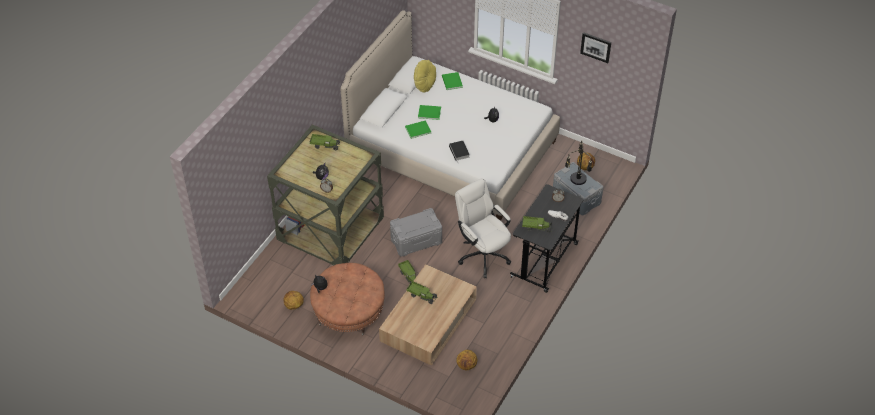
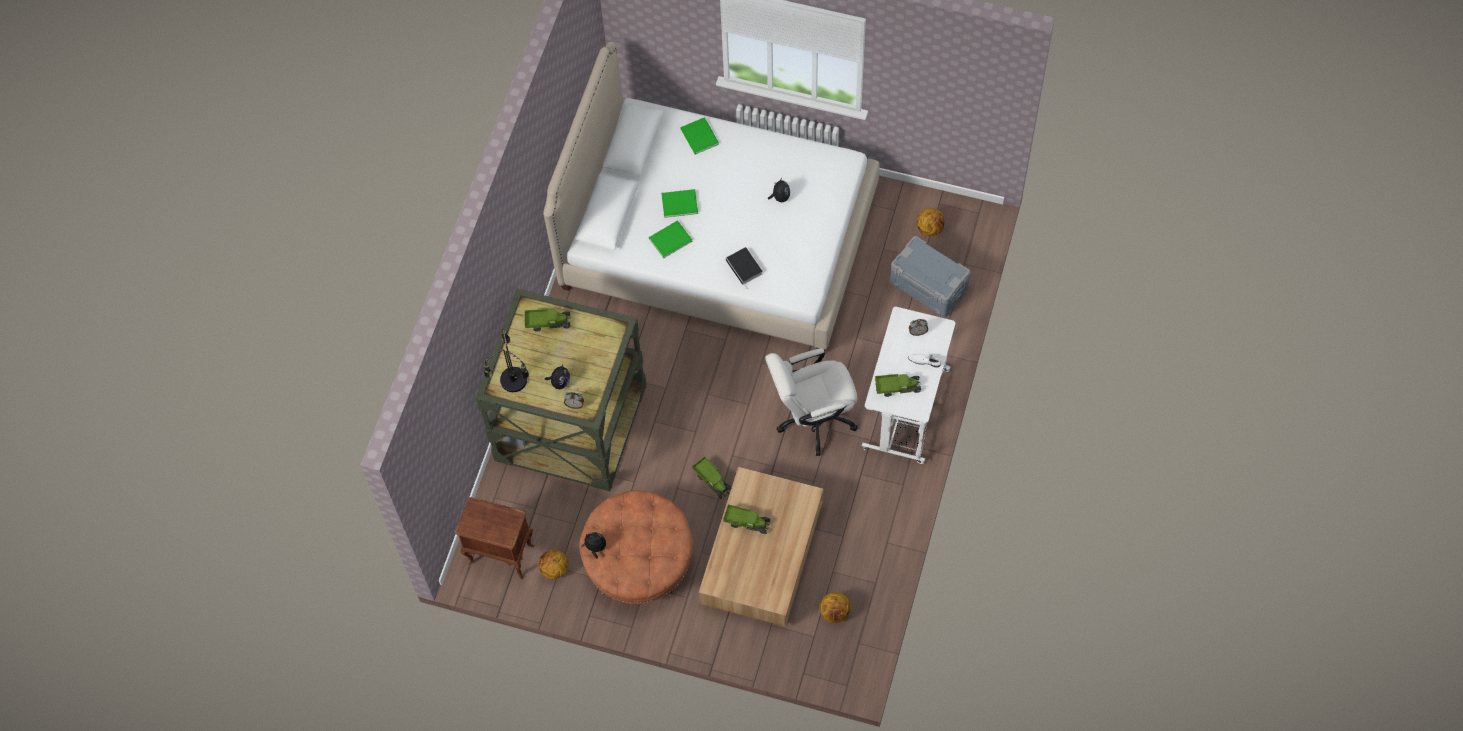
camera: 10 degrees left, 15 degrees up
grey storage box [390,208,442,257] -> none
yellow pillow [414,60,436,93] -> none
white office chair [455,179,511,278] -> white office chair turned 60 degrees counterclockwise [765,349,858,456]
black desk [510,184,583,293] -> white desk [862,307,955,464]
table lamp [565,140,592,185] -> table lamp moved to [484,328,529,392]
picture [580,32,611,63] -> none
none -> brown nightstand [455,497,534,580]

